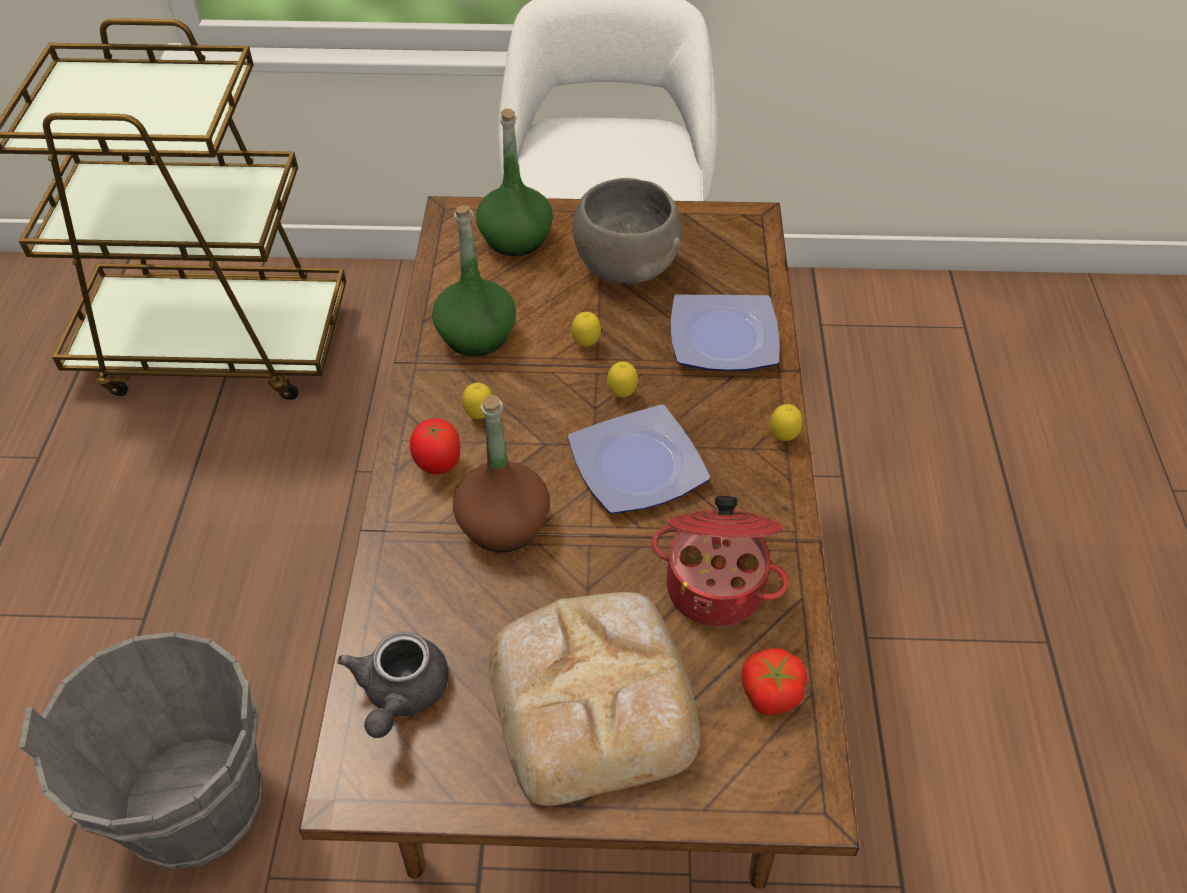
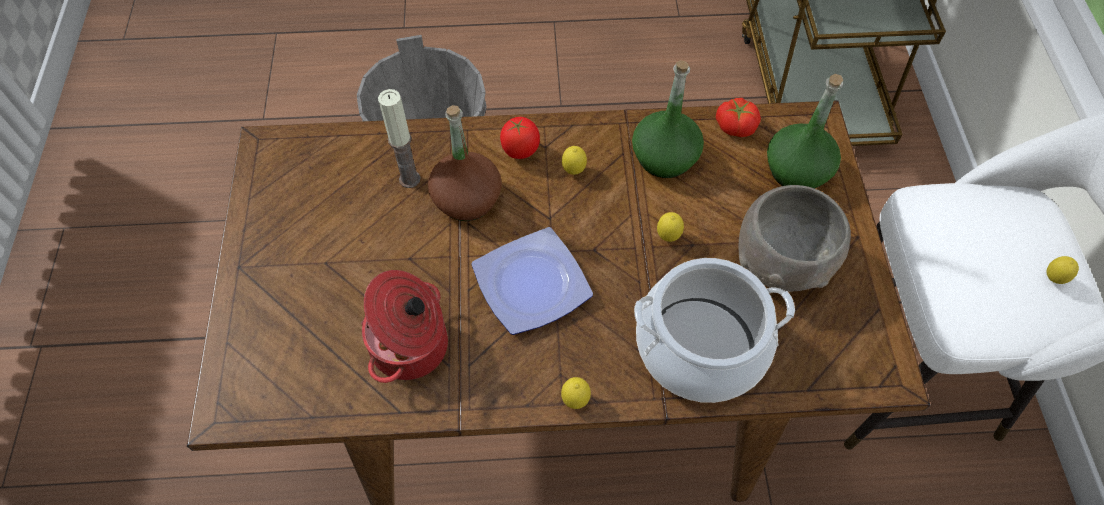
camera: 85 degrees right, 10 degrees up
grey teapot [337,632,449,738] -> none
bread [489,592,700,806] -> none
lemon [607,362,638,398] -> lemon moved to [1046,256,1079,284]
plate [670,295,780,371] -> cooking pot [634,258,795,403]
tomato [742,648,807,716] -> tomato moved to [716,98,761,137]
none -> candle [378,89,420,188]

